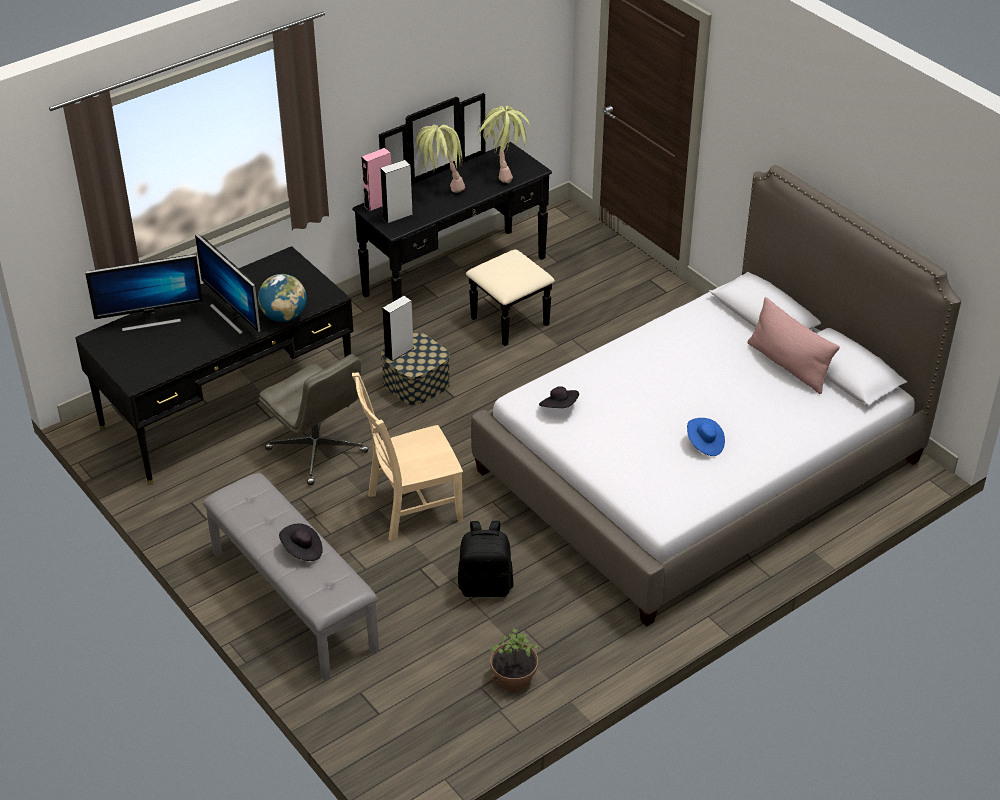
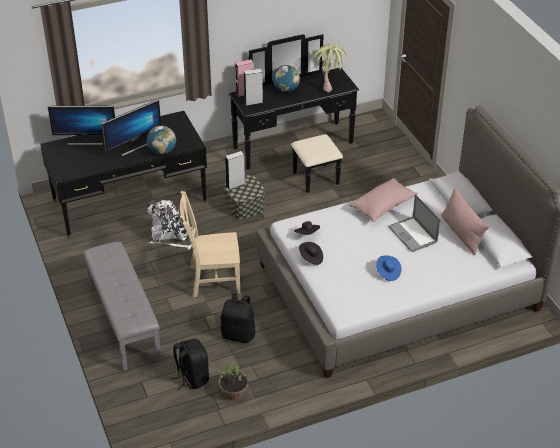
camera: 15 degrees right, 0 degrees up
monitor [195,233,261,334] -> monitor turned 105 degrees counterclockwise [102,100,161,156]
grey office chair [259,354,369,485] -> white backpack [147,200,192,250]
black hat [279,523,323,561] -> black hat moved to [299,242,323,265]
potted plant [416,124,465,193] -> globe [273,65,300,92]
none -> black backpack [171,339,209,390]
none -> pink pillow [349,178,418,222]
none -> laptop [388,194,440,252]

